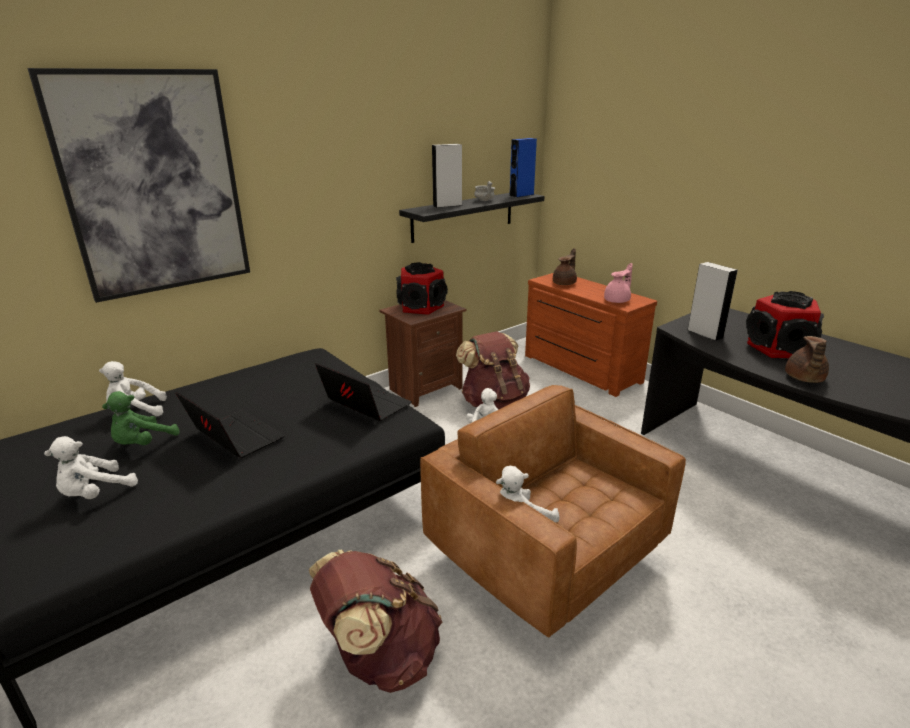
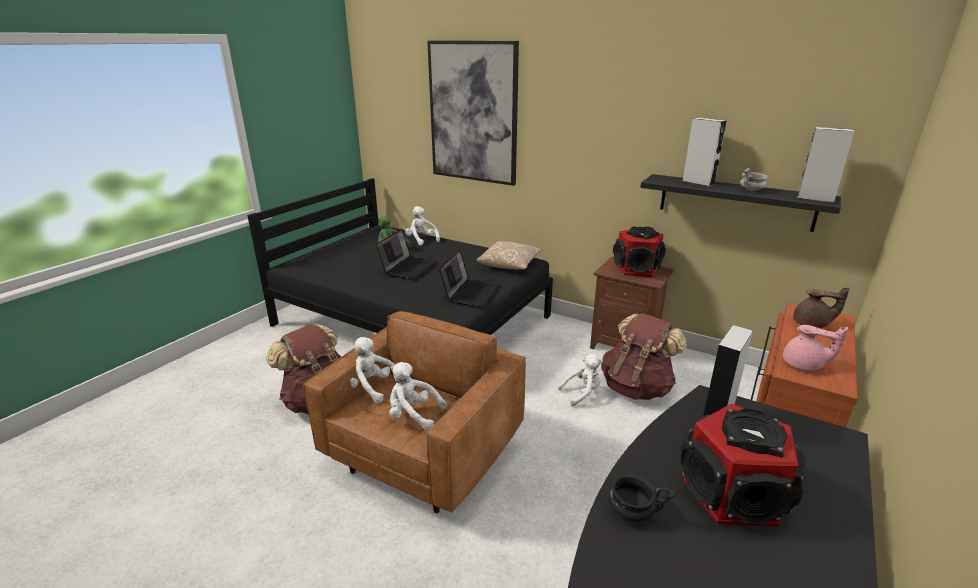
camera: 70 degrees right, 0 degrees up
white plush toy [44,436,138,499] -> white plush toy moved to [389,362,446,431]
blue speaker [510,138,537,198] -> grey speaker [797,127,855,203]
brown teapot [785,336,829,383] -> black bowl [608,475,675,522]
none -> pillow [476,241,542,270]

